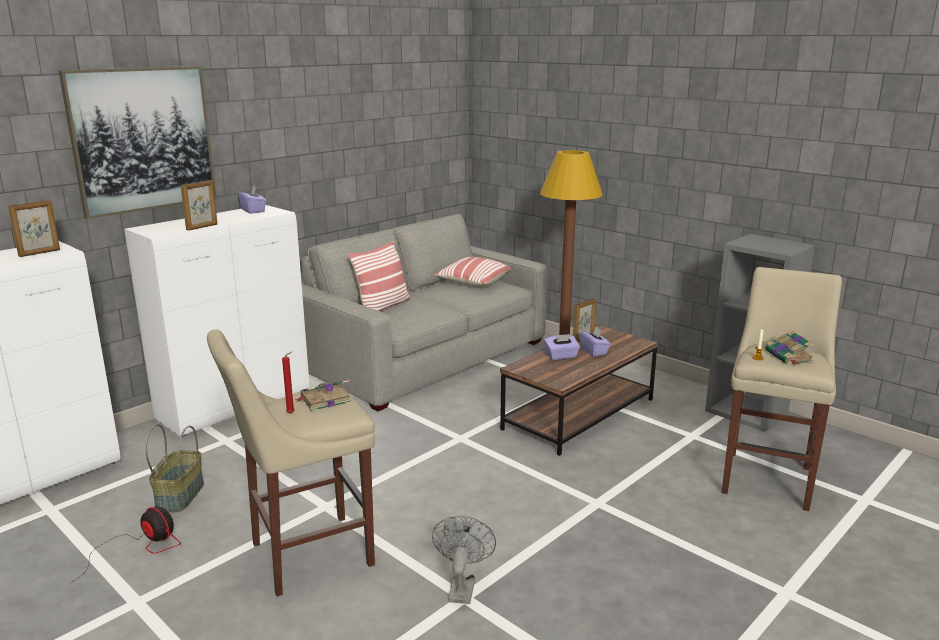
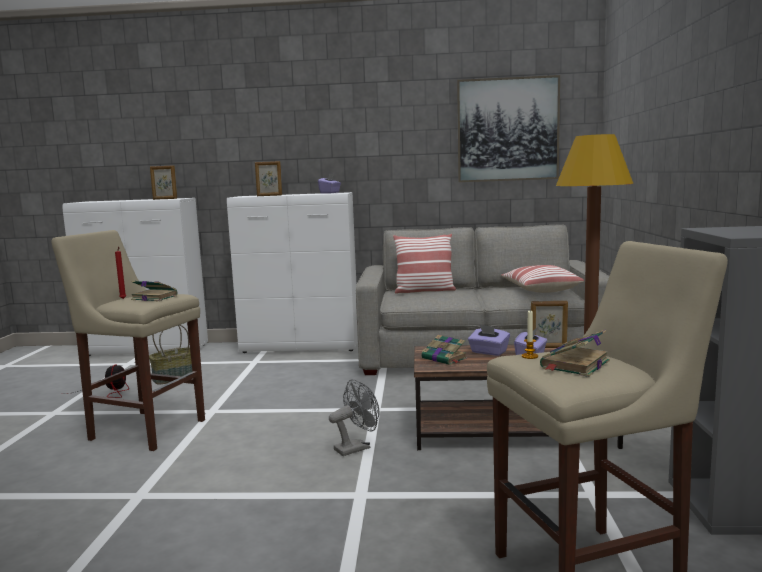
camera: 50 degrees right, 10 degrees down
picture [59,66,217,219] -> picture moved to [457,75,560,182]
grey fan [432,516,496,604] -> grey fan moved to [329,379,380,456]
none -> book [421,335,467,365]

